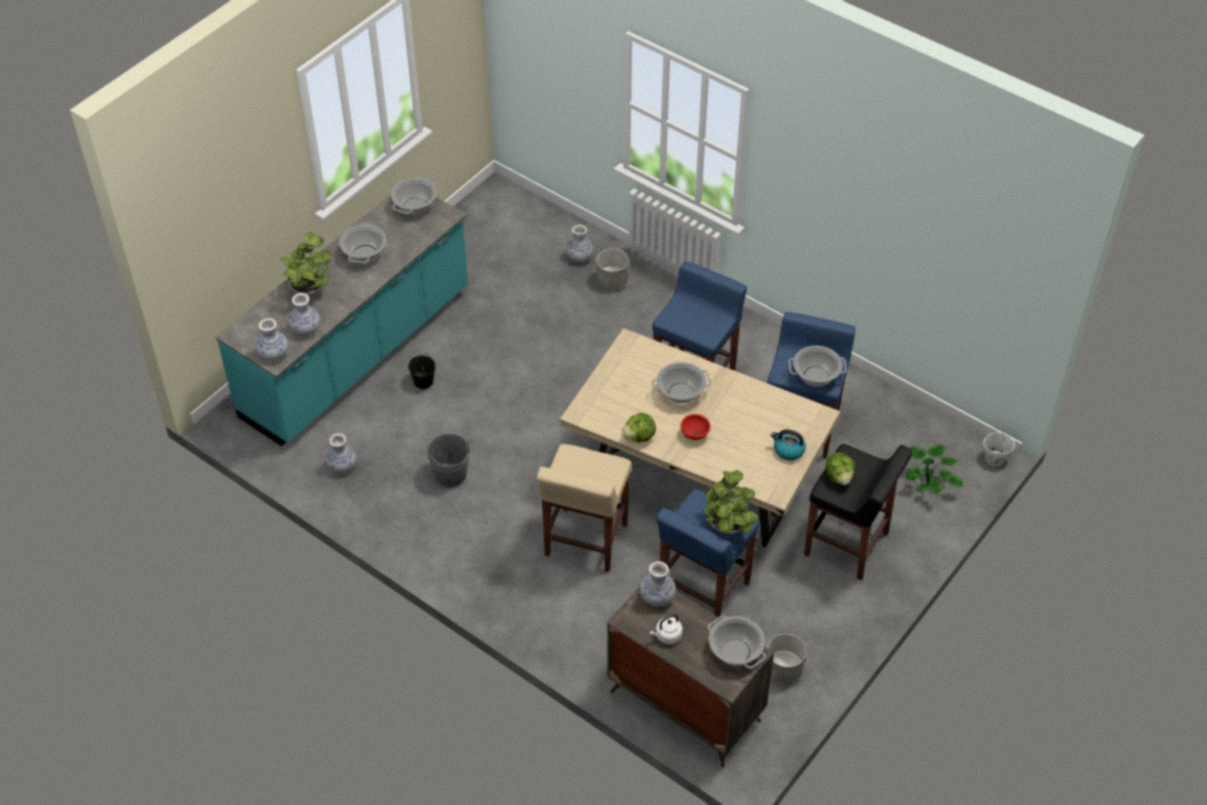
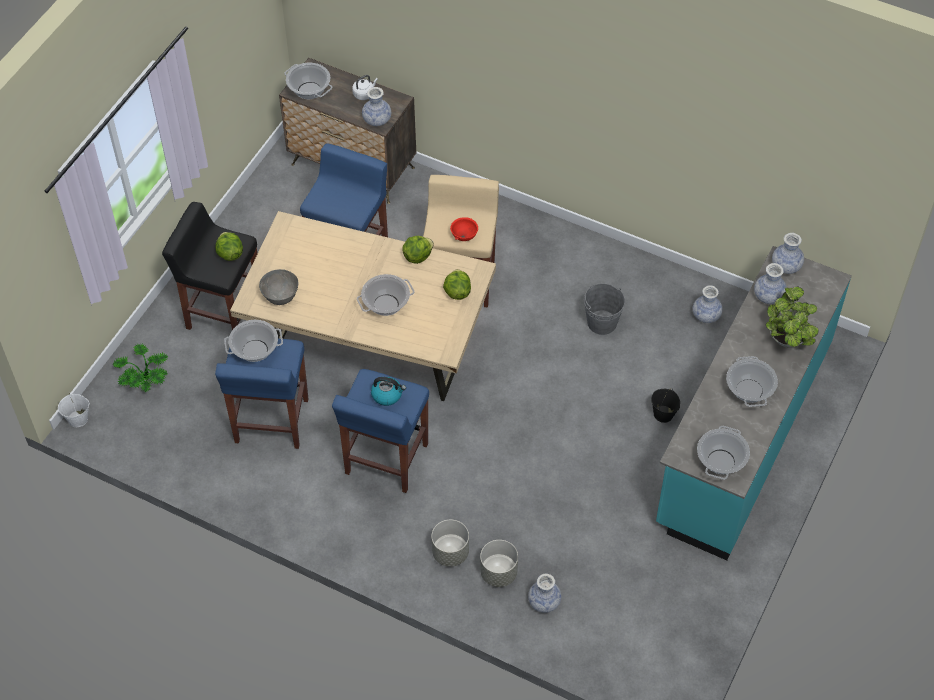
camera: 170 degrees right, 5 degrees up
red bowl [681,414,711,440] -> red bowl moved to [450,217,478,241]
potted plant [704,470,757,534] -> none
grey planter [767,634,806,683] -> grey planter moved to [431,520,469,567]
kettle [771,430,806,461] -> kettle moved to [371,377,406,406]
none -> grey bowl [259,269,298,305]
none -> lettuce [443,269,471,300]

